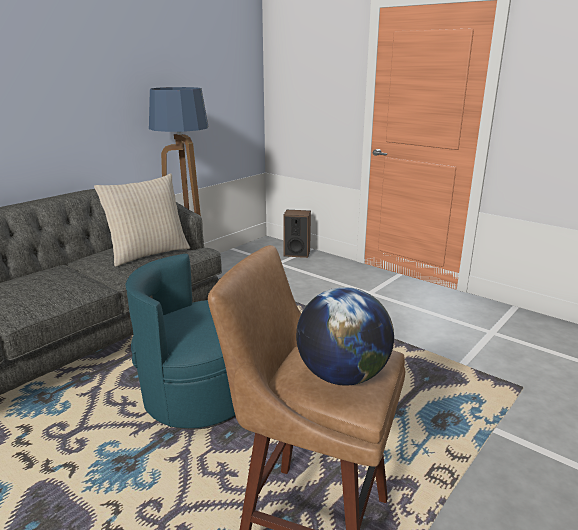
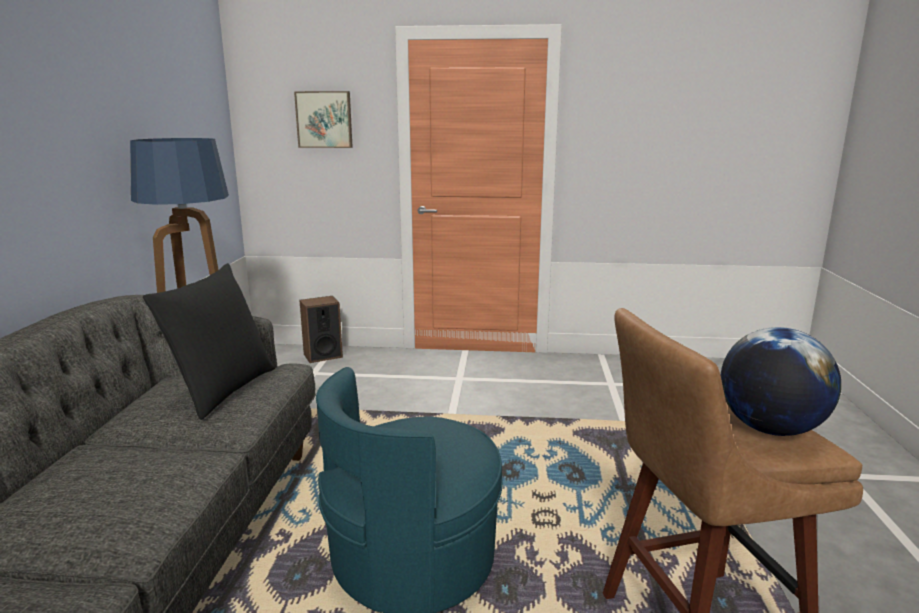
camera: 35 degrees left, 5 degrees down
beige pillow [94,174,190,267] -> black pillow [143,263,275,420]
none -> picture [294,91,353,148]

